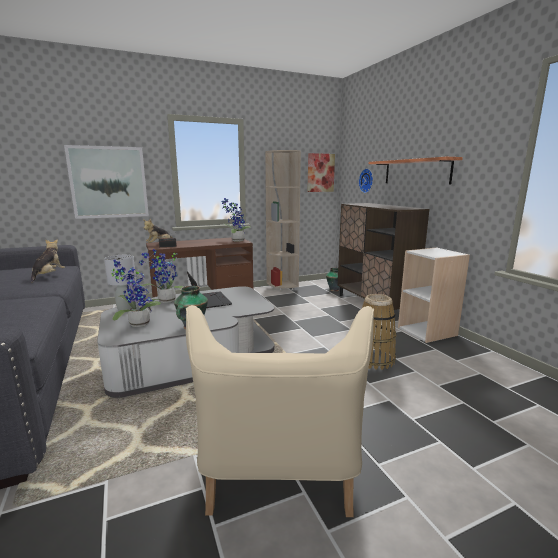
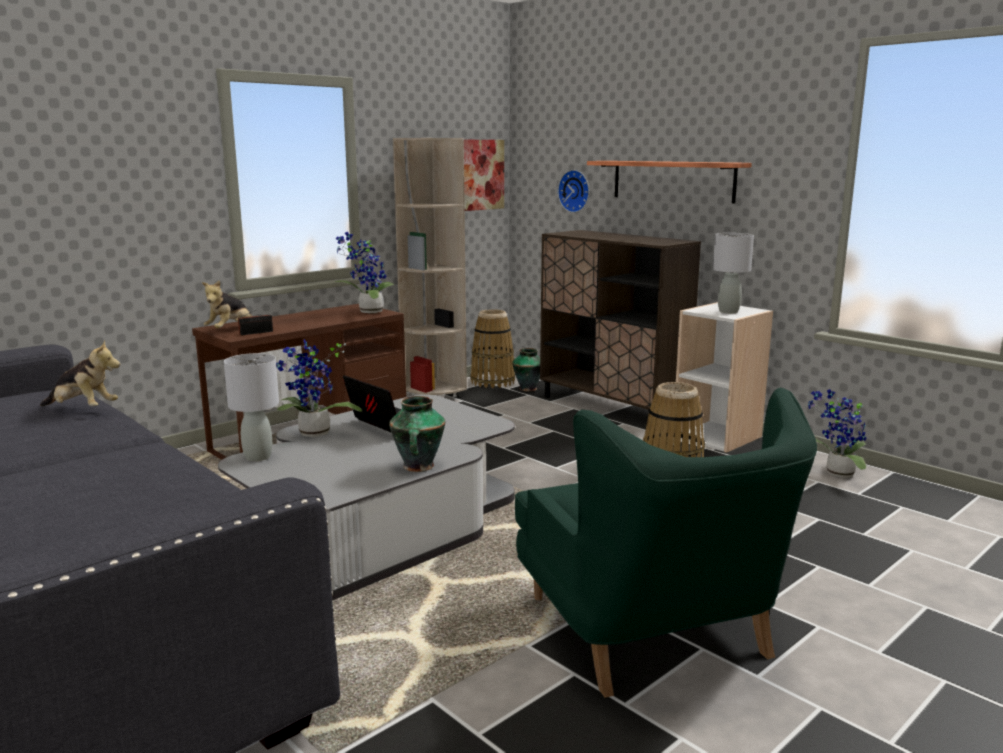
camera: 20 degrees left, 0 degrees up
plush toy [31,239,65,283] -> plush toy turned 120 degrees clockwise [40,340,120,406]
picture [64,145,149,219] -> none
potted plant [111,260,161,327] -> potted plant moved to [808,389,867,478]
beige armchair [186,305,374,517] -> green armchair [515,388,817,698]
none -> basket [470,309,515,388]
none -> grey table lamp [713,233,754,313]

